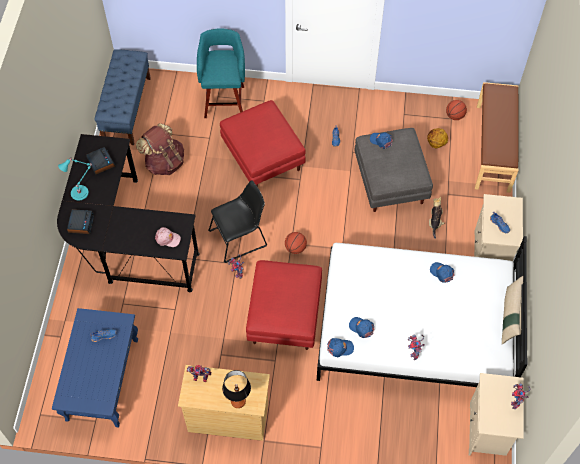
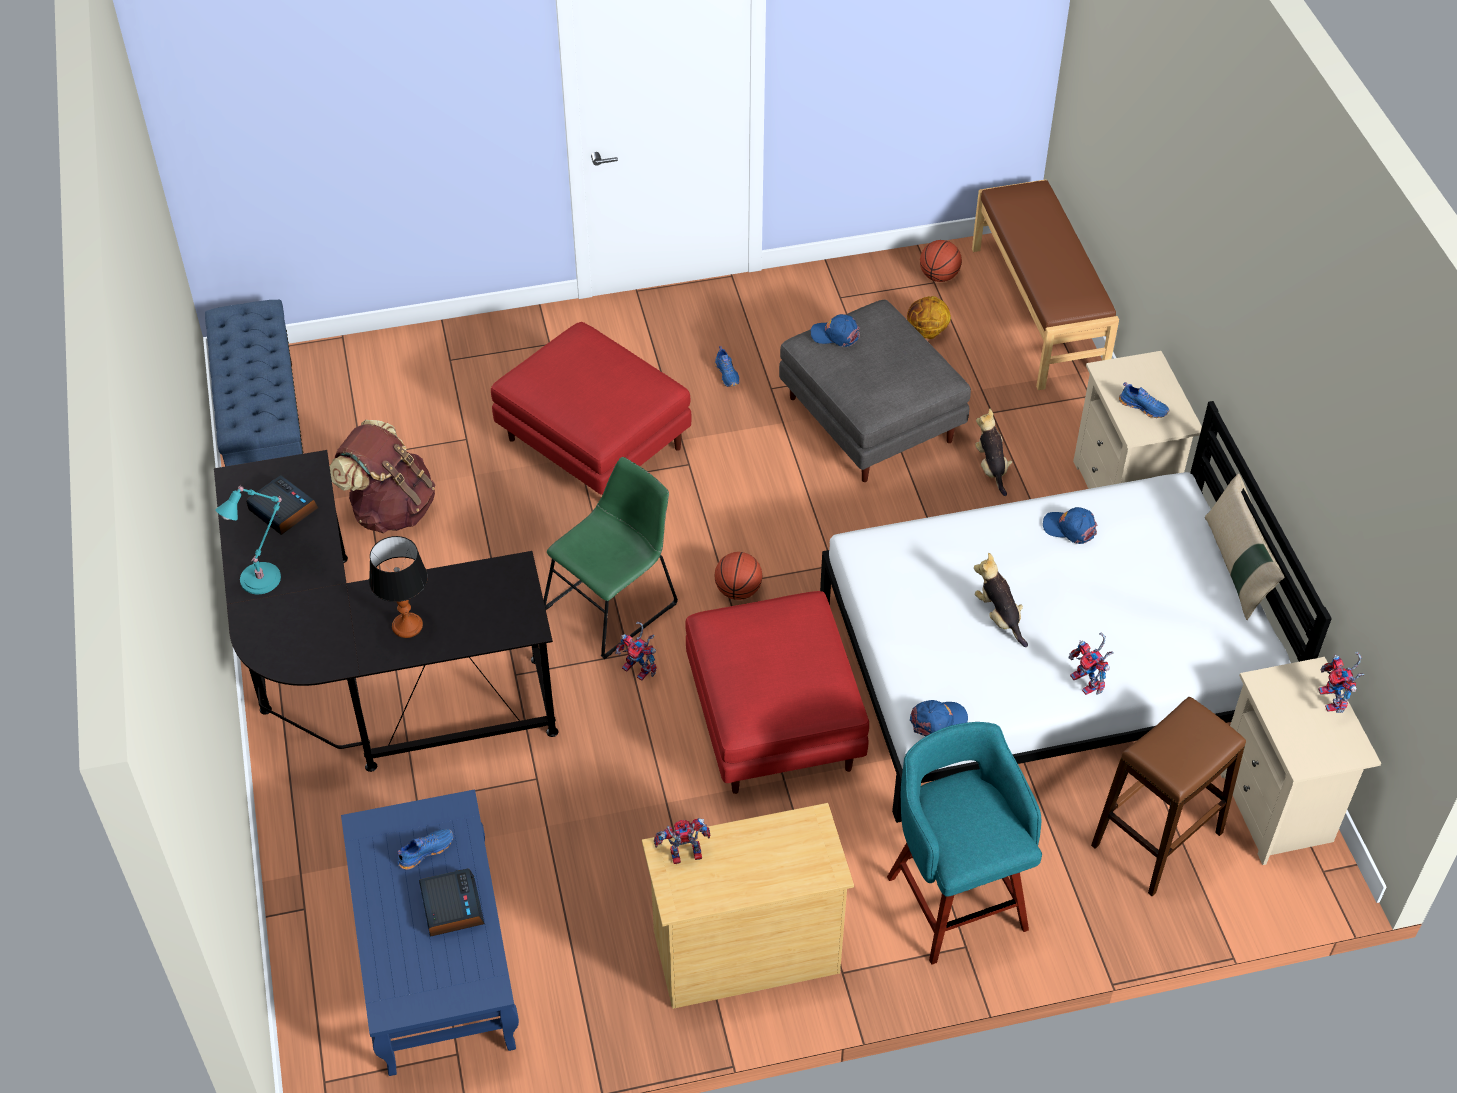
camera: 20 degrees left, 10 degrees down
alarm clock [67,209,95,234] -> alarm clock moved to [419,868,485,937]
pink cap [155,227,181,247] -> none
turquoise stool [197,28,245,118] -> turquoise stool moved to [887,722,1042,965]
black chair [208,180,267,263] -> green chair [544,457,678,660]
table lamp [222,370,251,408] -> table lamp moved to [369,536,428,638]
blue cap [349,317,374,338] -> none
none -> plush toy [974,553,1028,647]
none -> brown stool [1091,697,1246,896]

